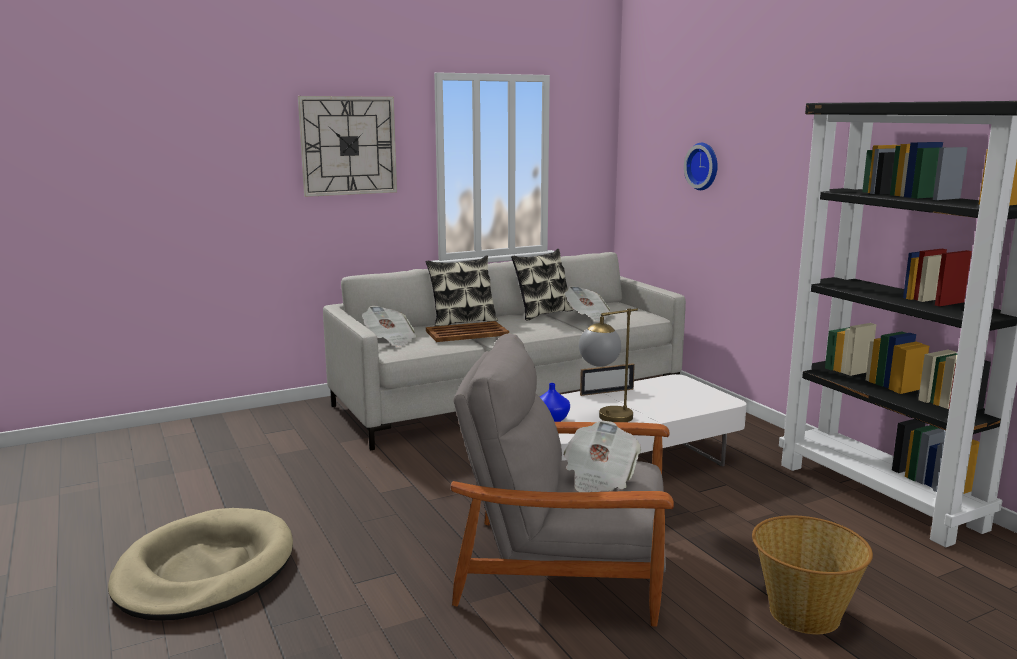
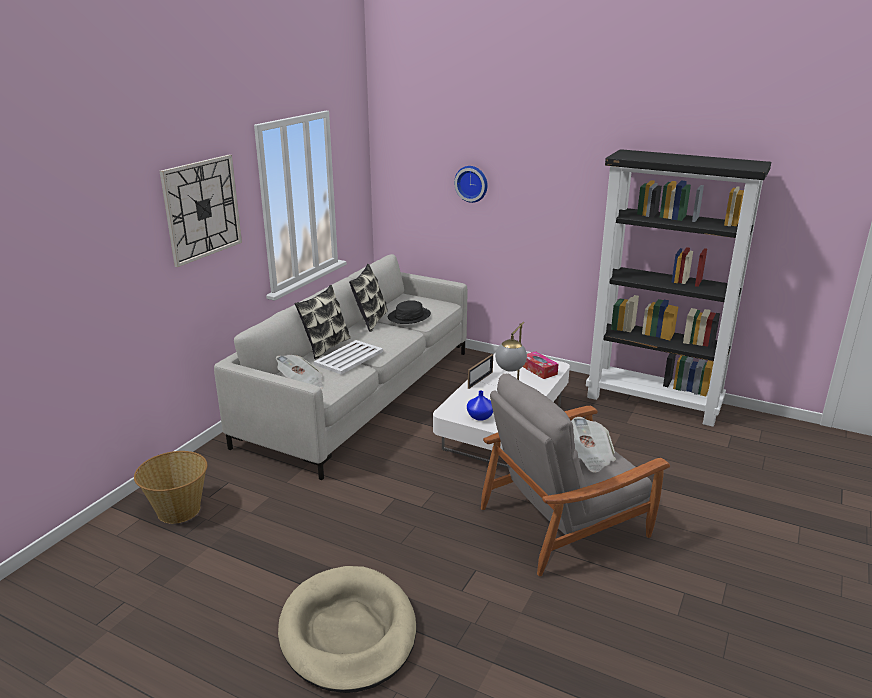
camera: 35 degrees left, 10 degrees up
brown tray [426,321,509,342] -> white tray [314,340,383,374]
newspaper [565,286,613,322] -> black hat [388,300,431,324]
basket [752,515,873,634] -> basket moved to [134,451,207,524]
none -> tissue box [523,351,558,379]

